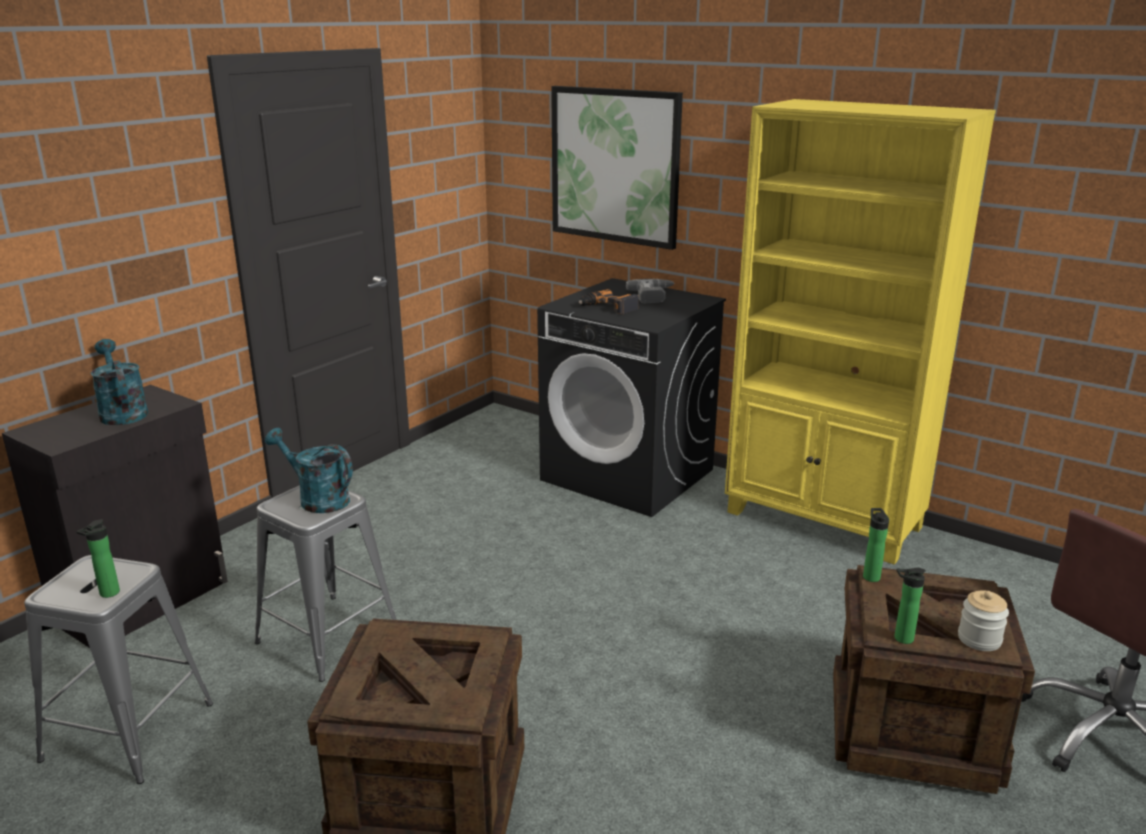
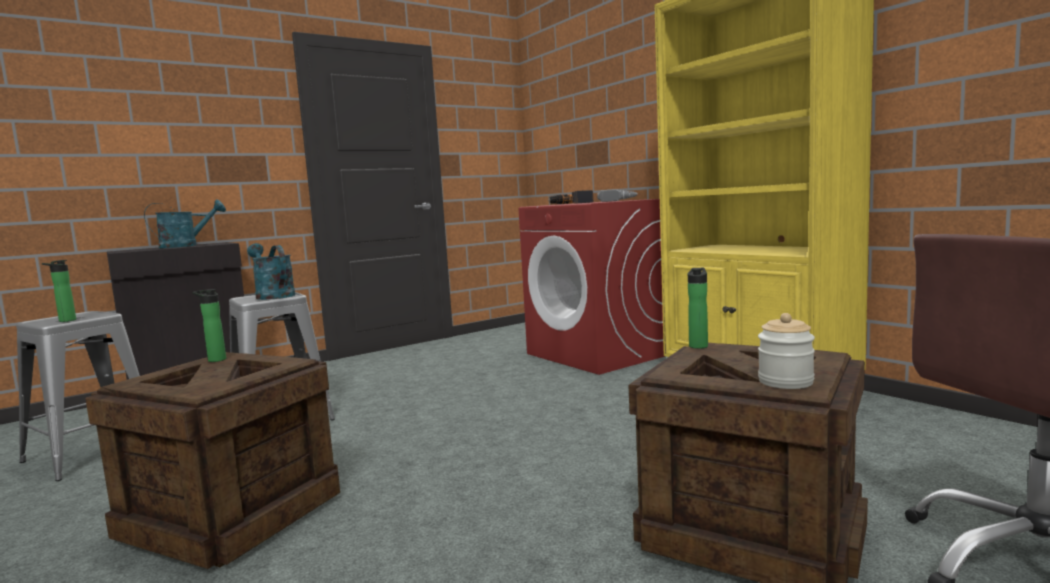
camera: 20 degrees right, 15 degrees down
turquoise watering can [91,339,148,425] -> turquoise watering can turned 75 degrees clockwise [144,200,226,248]
black washing machine [537,278,726,517] -> red washing machine [519,199,665,375]
picture [551,86,683,250] -> none
bottle [894,567,926,644] -> bottle moved to [192,289,226,362]

